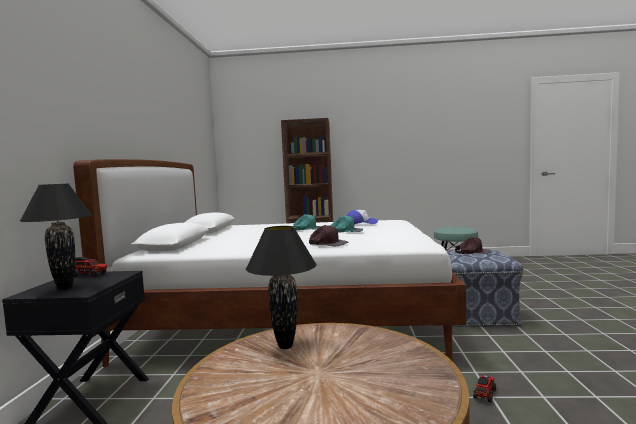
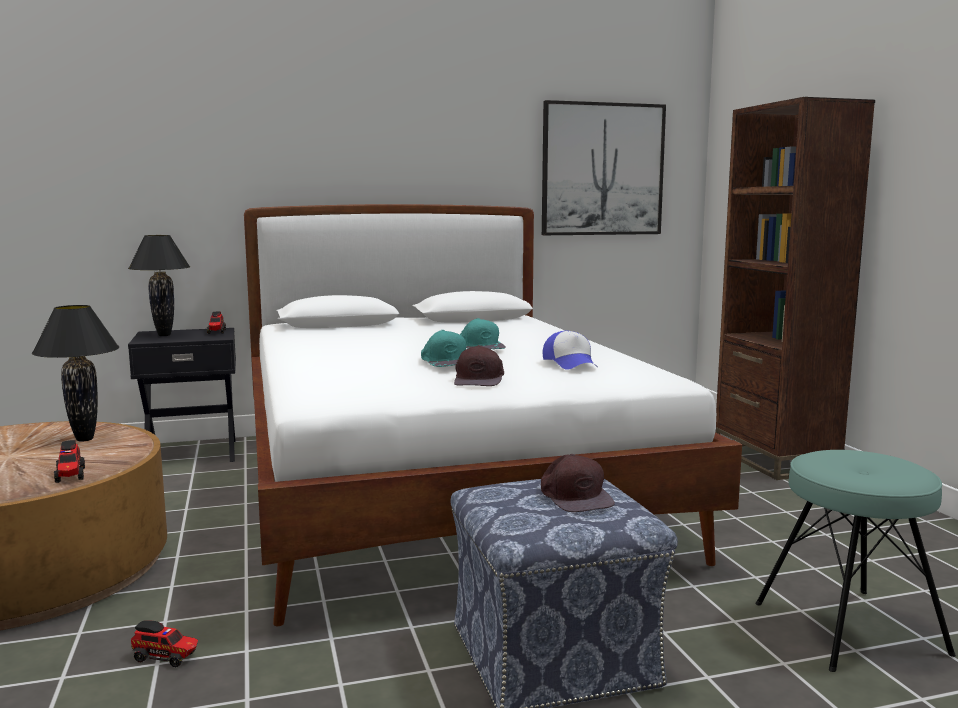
camera: 70 degrees right, 5 degrees up
brown cap [309,225,348,246] -> brown cap moved to [454,345,504,386]
none -> toy truck [54,440,85,483]
none -> picture [542,100,666,235]

